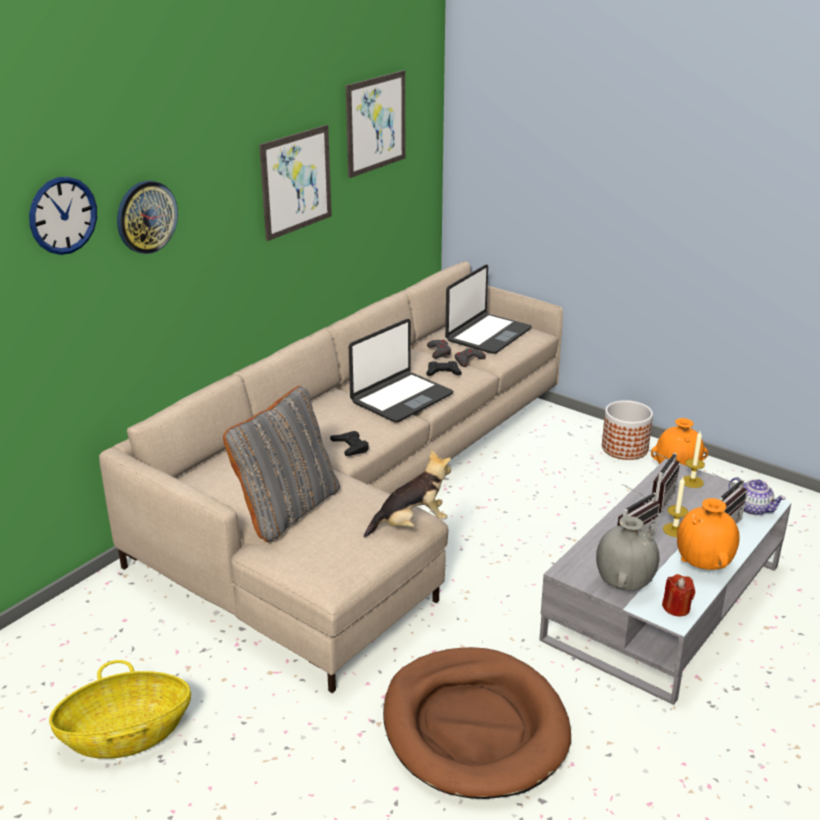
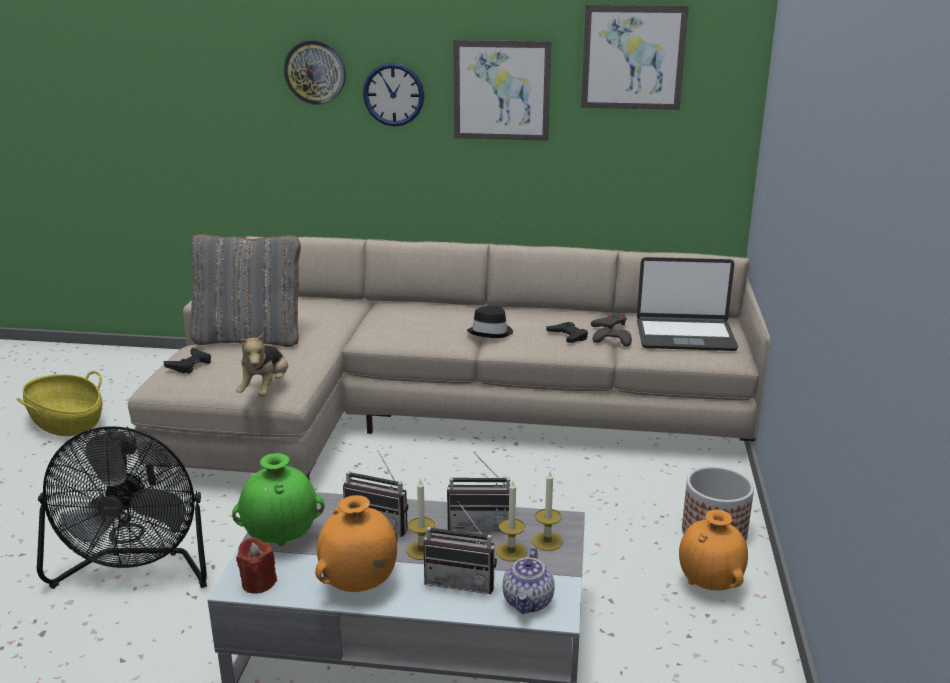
camera: 60 degrees right, 5 degrees down
wall clock [29,177,97,255] -> wall clock moved to [363,63,424,127]
black game controller [330,431,369,456] -> black game controller moved to [164,347,211,374]
laptop [349,319,453,422] -> black hat [467,306,513,338]
plush toy [364,450,451,537] -> plush toy turned 60 degrees clockwise [236,333,288,397]
brown dog bed [383,647,571,799] -> black fan [37,426,207,589]
grey vase [596,516,659,591] -> green vase [232,453,325,546]
none -> candle [496,481,527,562]

